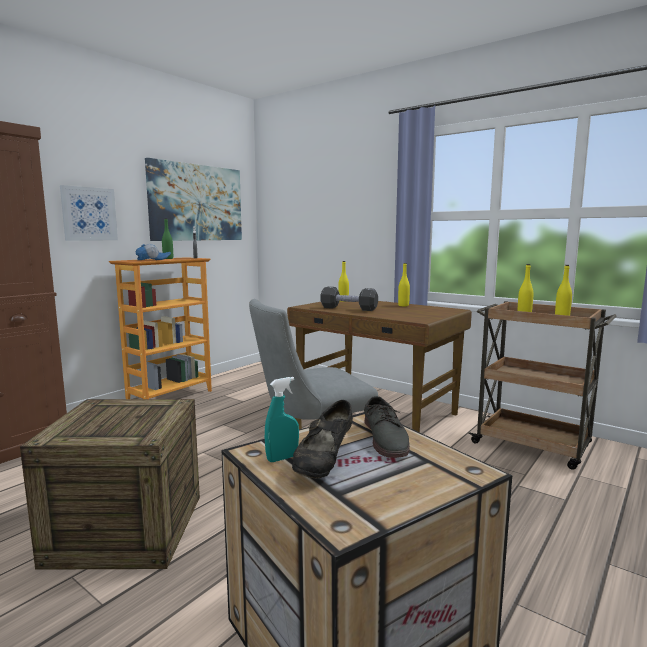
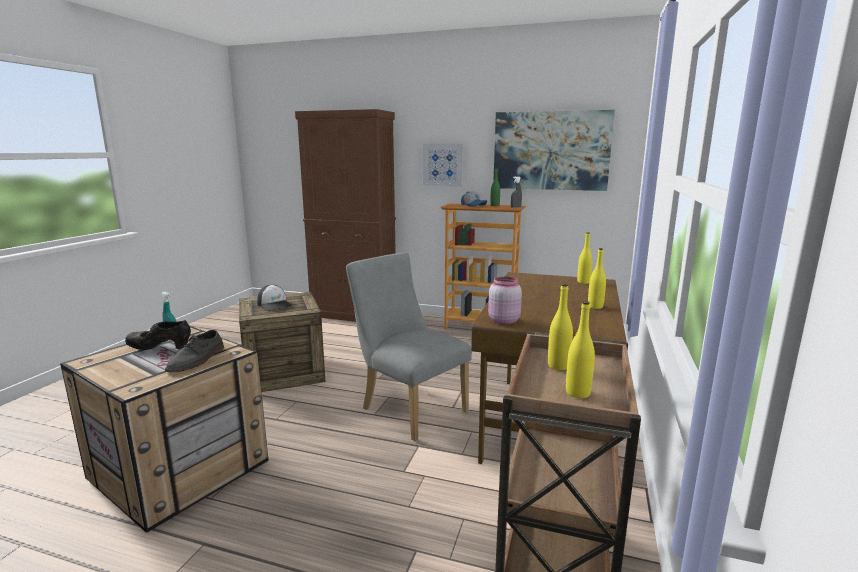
camera: 70 degrees right, 5 degrees up
black dumbbell [320,287,378,311] -> none
grey shoe [364,396,410,458] -> grey shoe turned 45 degrees counterclockwise [165,330,224,372]
none -> cap [257,285,293,311]
none -> pink jar [488,277,522,325]

